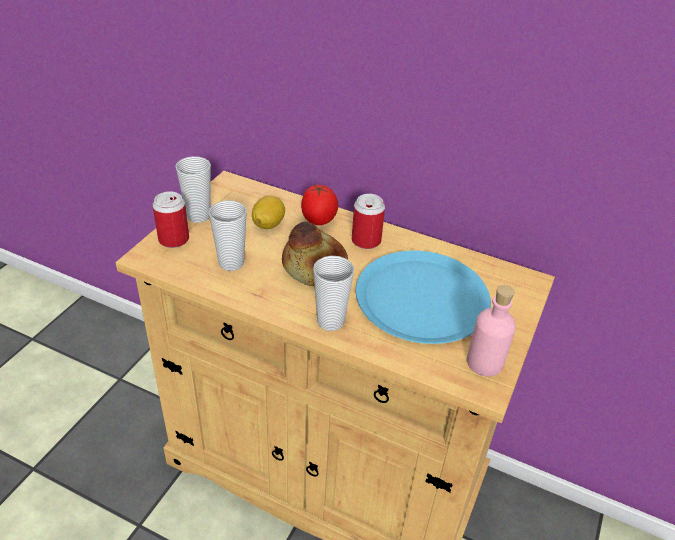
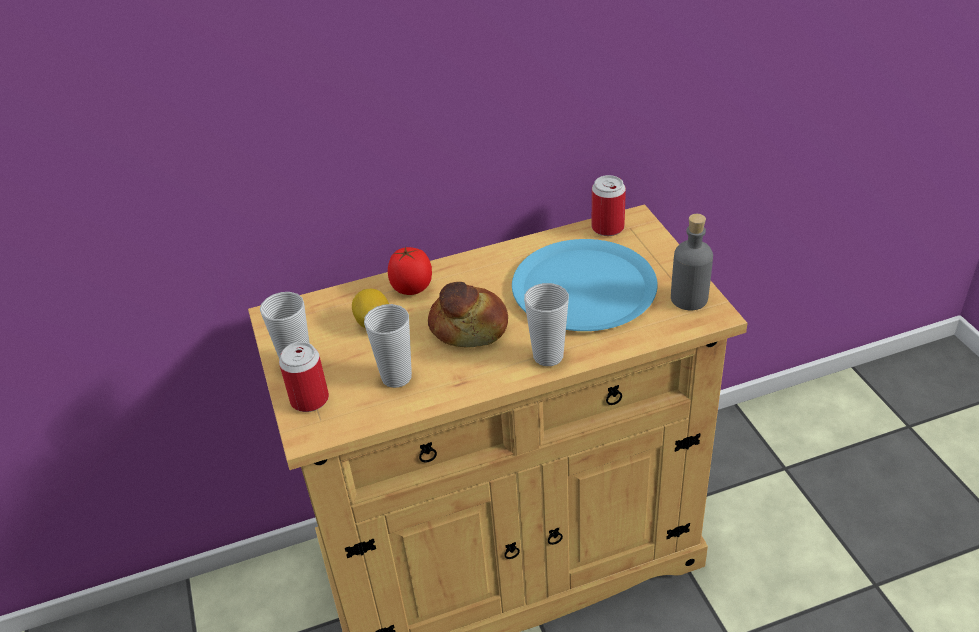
camera: 40 degrees left, 0 degrees up
can [352,194,385,249] -> can moved to [592,175,626,236]
pink bottle [467,285,516,376] -> grey bottle [671,214,713,310]

